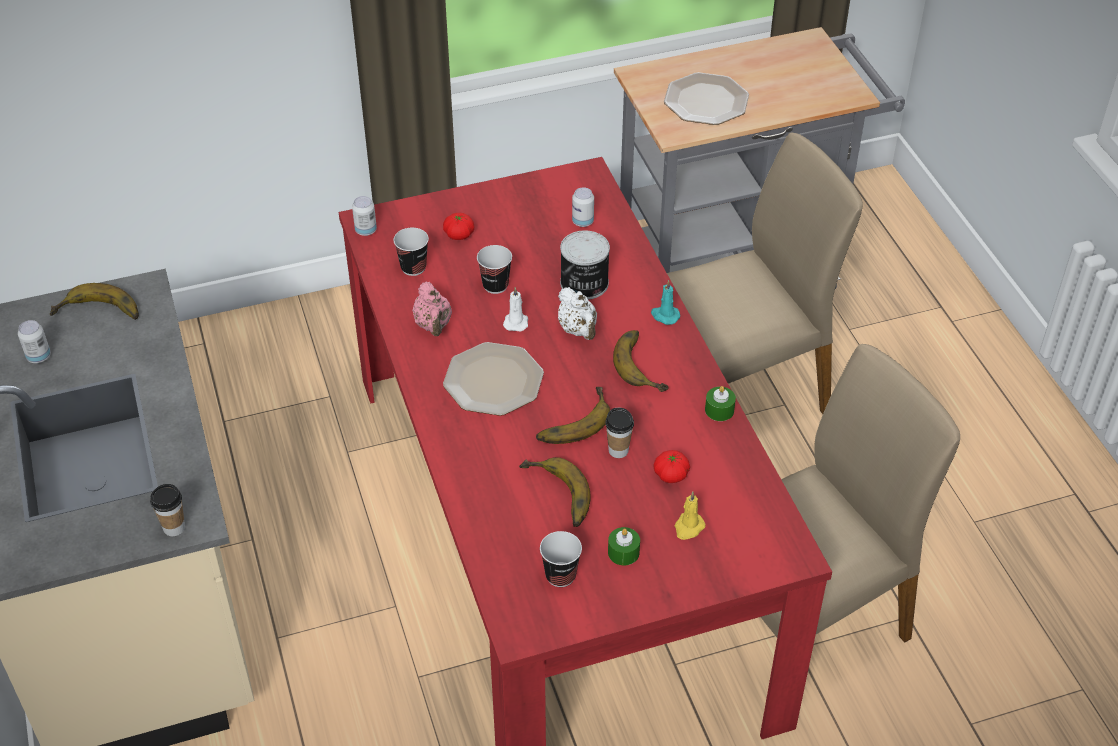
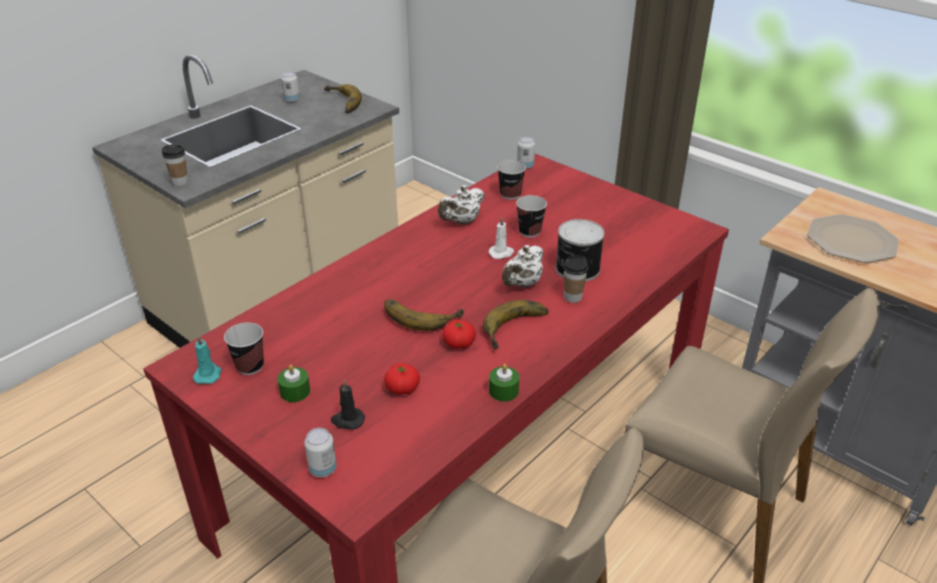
camera: 60 degrees right, 10 degrees down
pink teapot [412,282,452,336] -> white teapot [438,185,485,224]
tomato [443,213,474,240] -> tomato moved to [442,320,476,349]
plate [443,342,544,416] -> none
banana [519,457,591,527] -> none
can [572,187,594,227] -> can moved to [304,428,337,477]
cup [605,408,634,458] -> cup moved to [563,255,588,303]
turquoise candle [651,280,680,325] -> turquoise candle moved to [193,335,222,384]
yellow candle [675,492,706,540] -> black candle [331,379,365,430]

